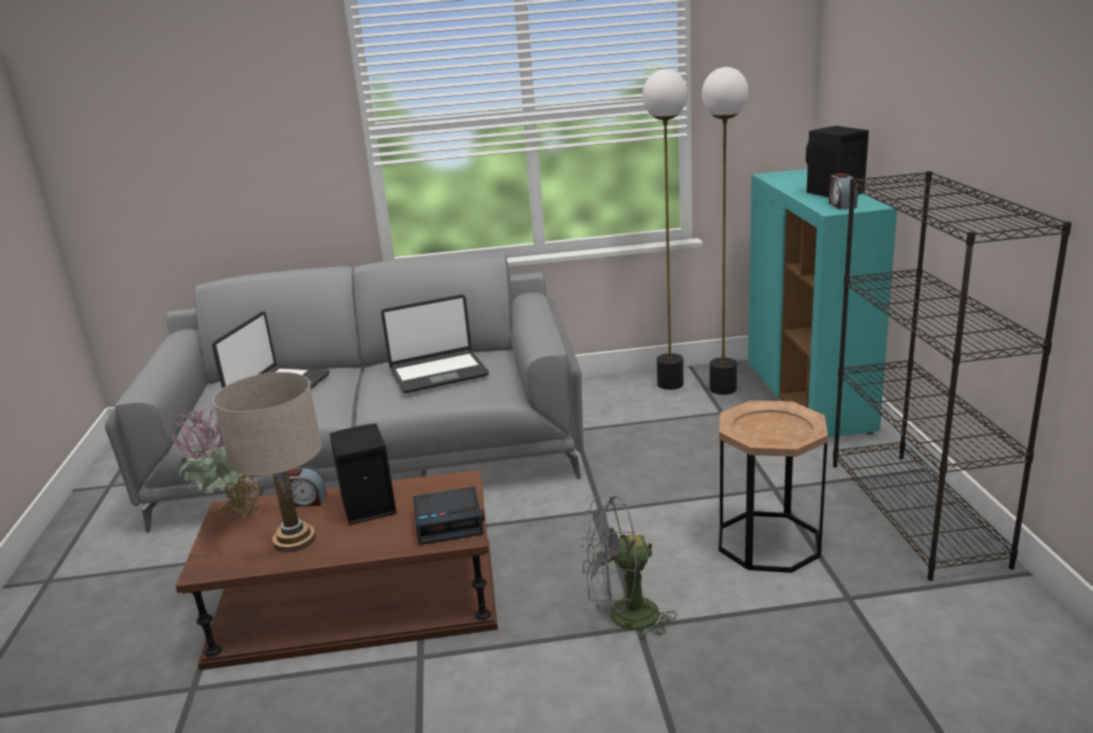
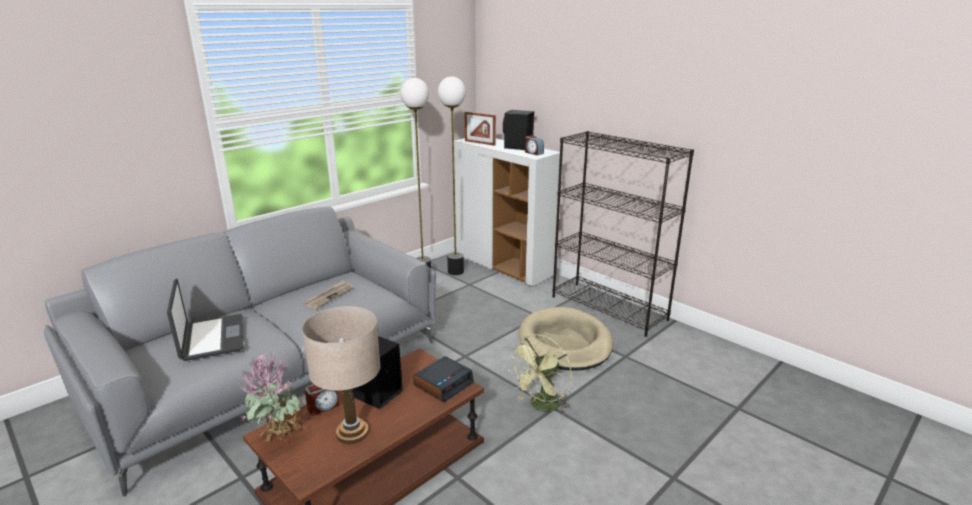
camera: 40 degrees left, 0 degrees up
laptop [381,294,489,393] -> newspaper [304,280,354,309]
grey fan [581,496,677,643] -> green fan [508,334,572,414]
brown side table [719,400,828,573] -> beige dog bed [519,307,613,371]
turquoise cabinet [748,169,897,438] -> white cabinet [454,138,560,287]
none -> picture frame [465,111,496,146]

